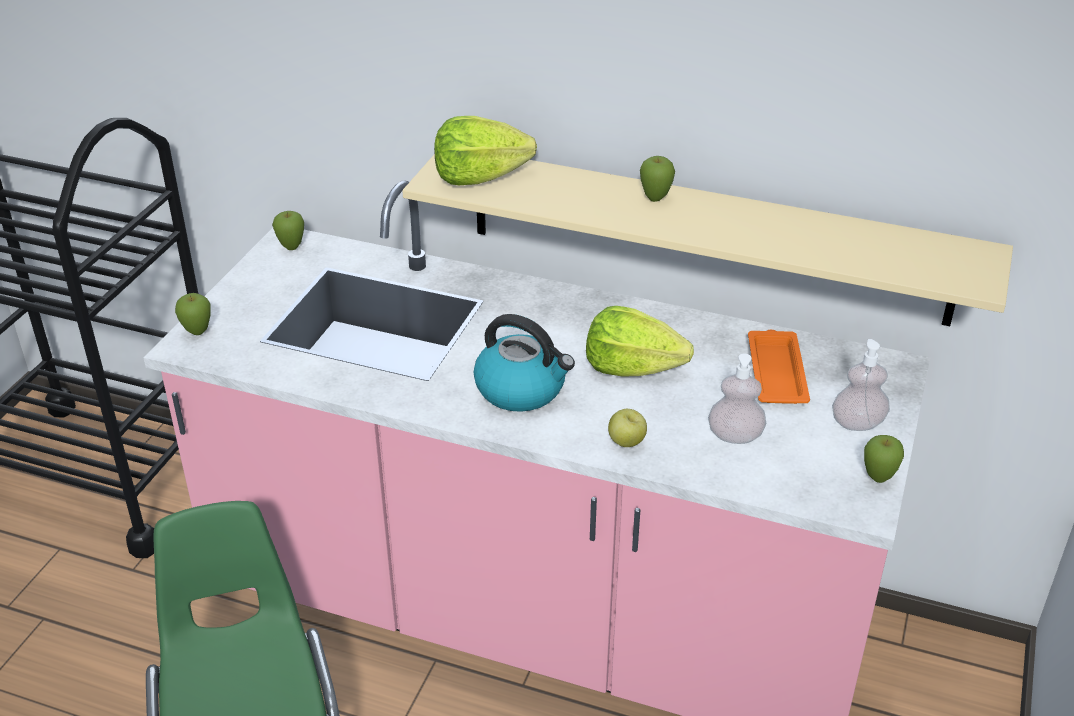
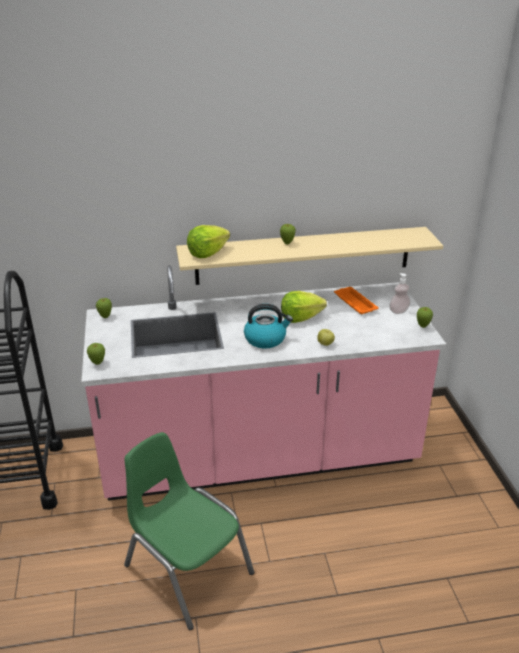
camera: 30 degrees left, 5 degrees down
soap dispenser [708,354,766,444] -> none

